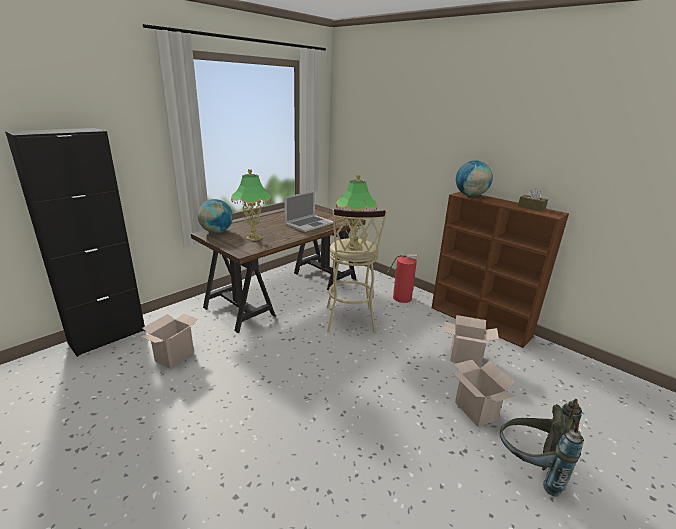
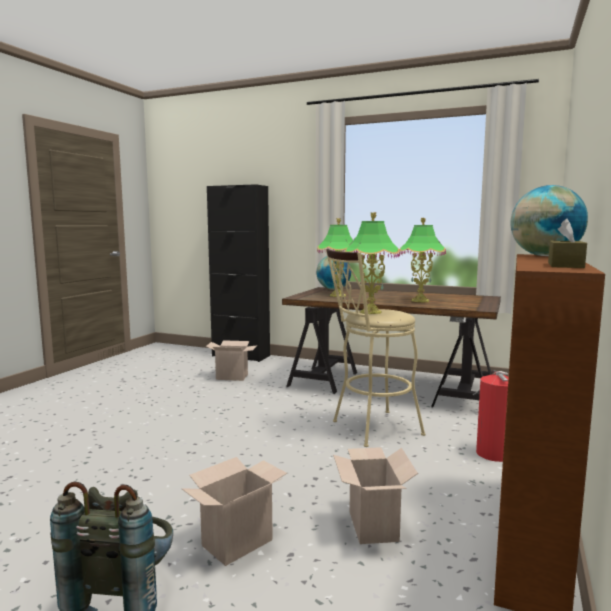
camera: 70 degrees right, 15 degrees down
laptop [284,191,333,232] -> table lamp [400,218,446,302]

